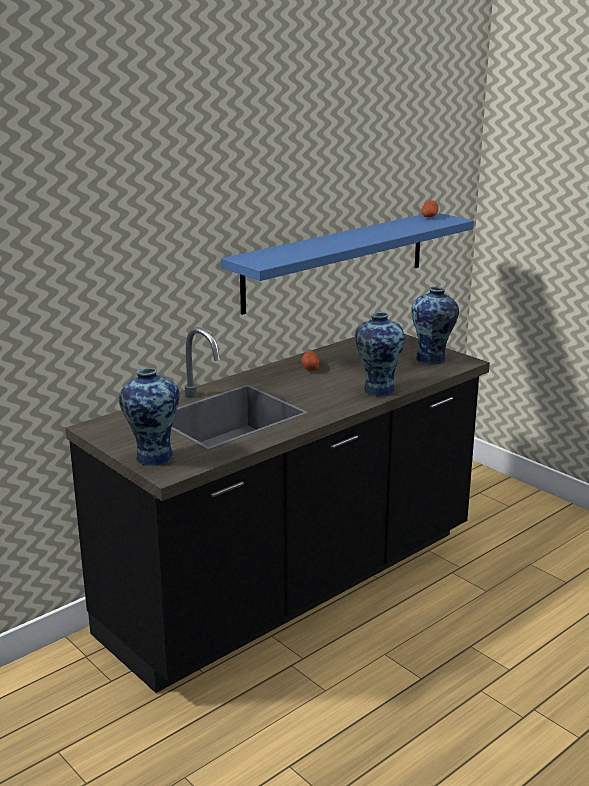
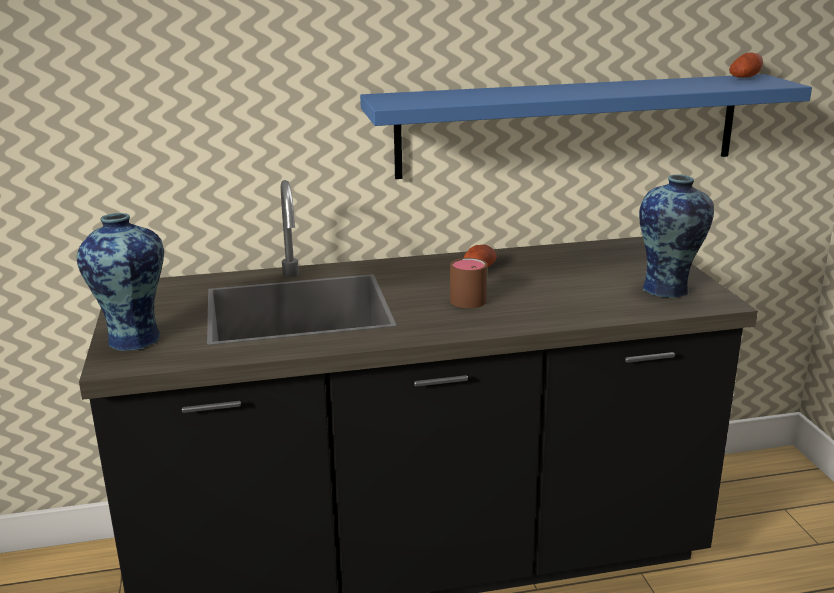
camera: 30 degrees right, 0 degrees up
vase [355,312,405,396] -> none
none -> brown mug [450,258,487,308]

